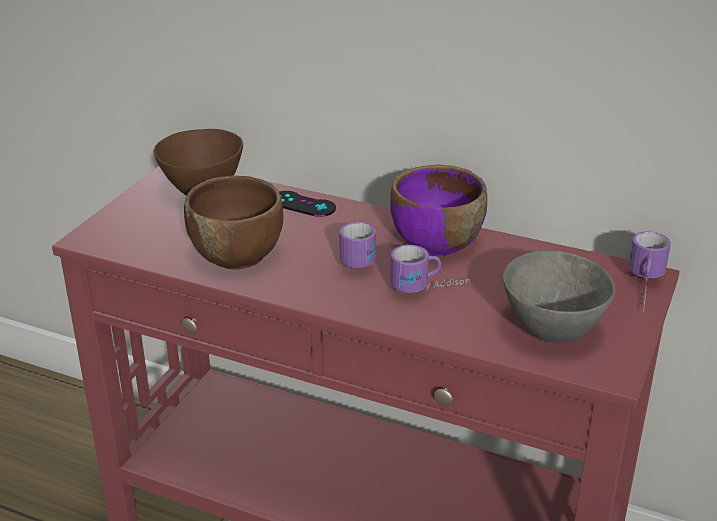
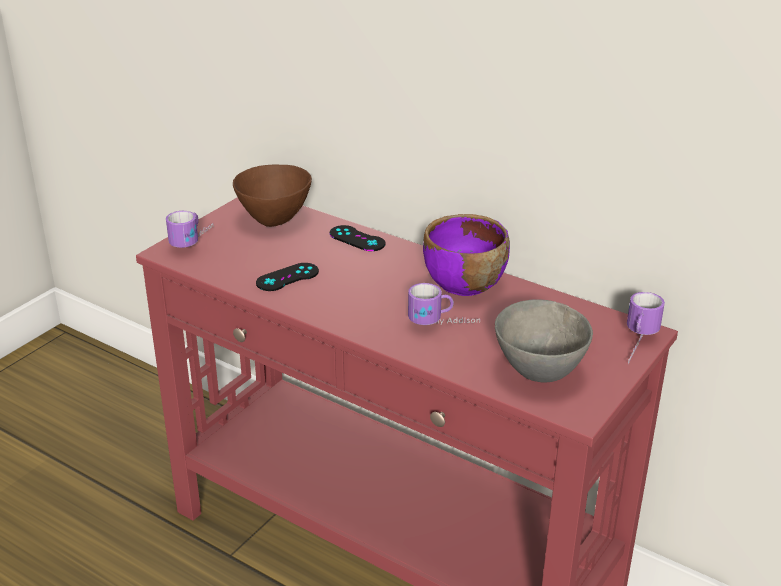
camera: 10 degrees right, 0 degrees up
brown bowl [184,176,283,269] -> black game controller [256,263,319,291]
mug [339,222,376,268] -> mug moved to [166,211,213,248]

